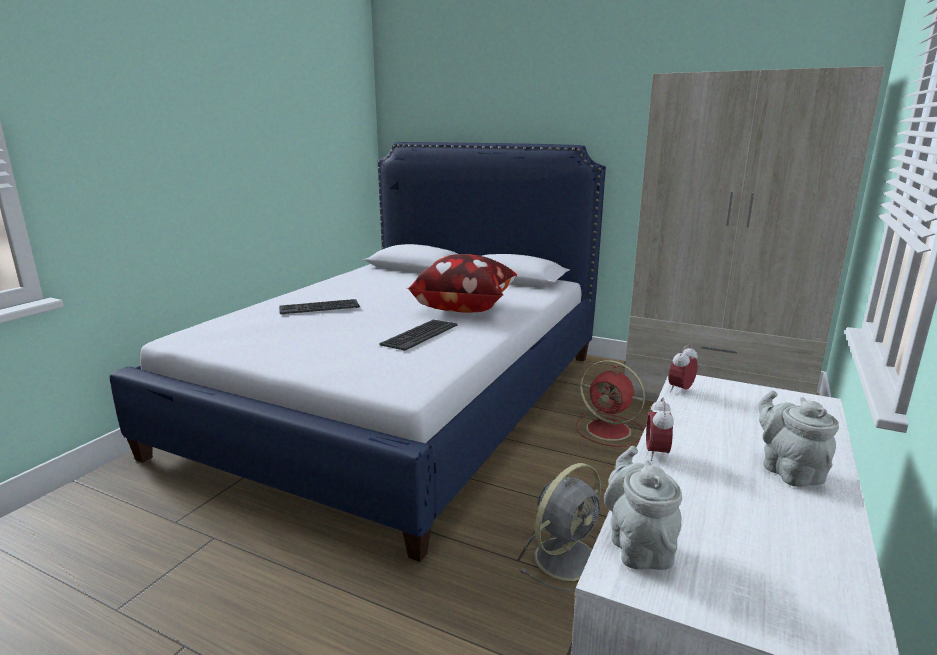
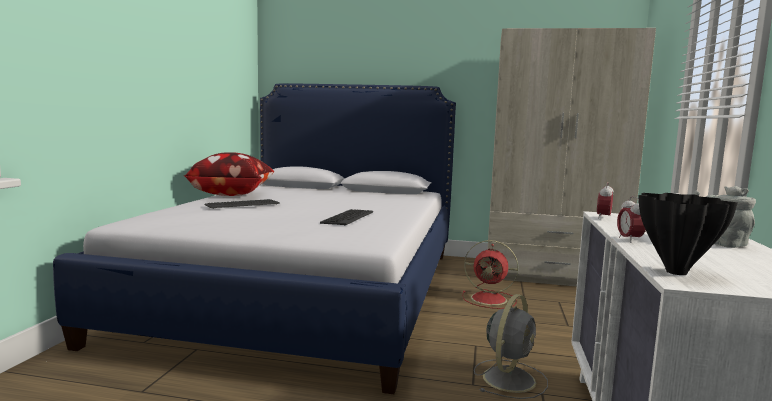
camera: 15 degrees left, 10 degrees down
pillow [407,254,517,313] -> pillow moved to [184,152,274,196]
grey teapot [604,446,682,570] -> black vase [639,193,737,275]

